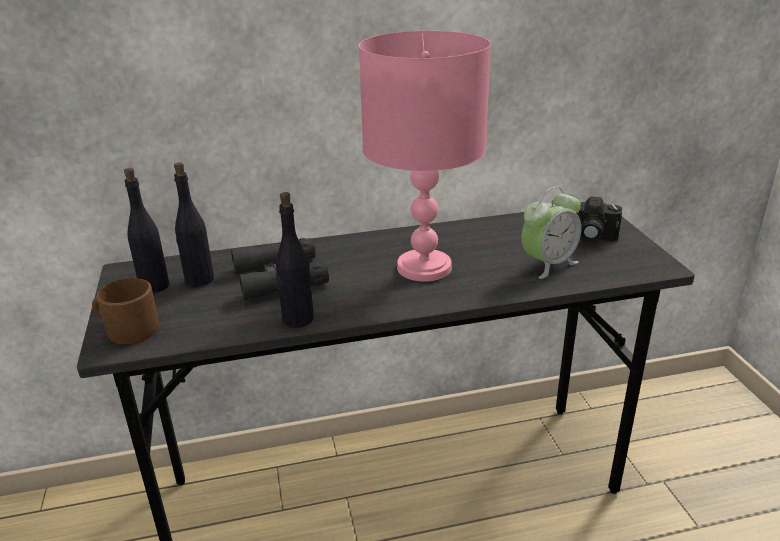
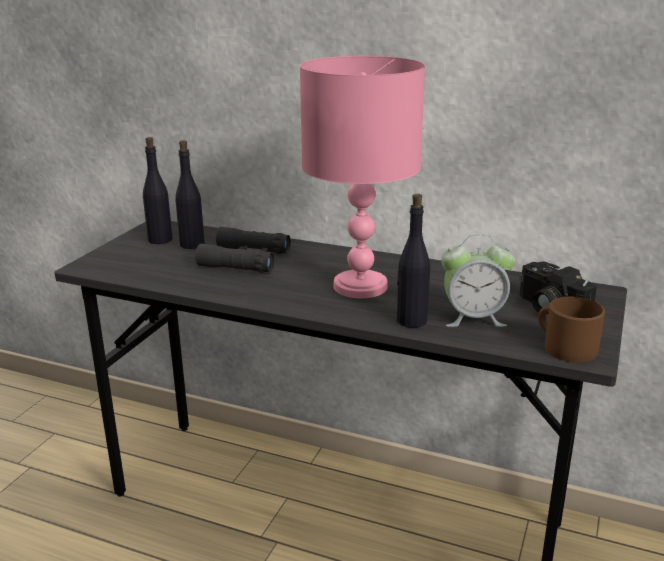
camera: 35 degrees right, 5 degrees down
brown mug [92,278,159,344] -> brown mug moved to [538,296,605,363]
black bottle [276,192,314,328] -> black bottle moved to [397,194,430,328]

